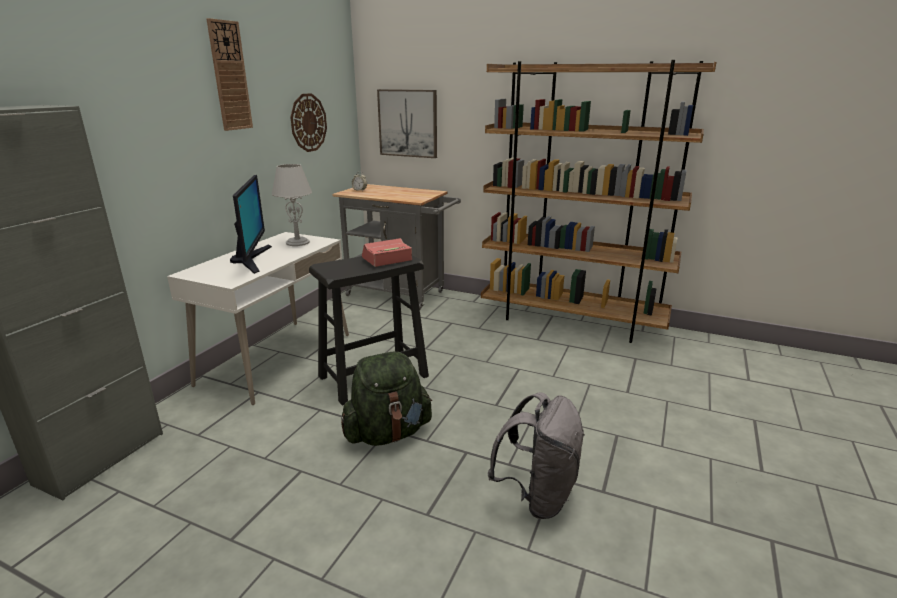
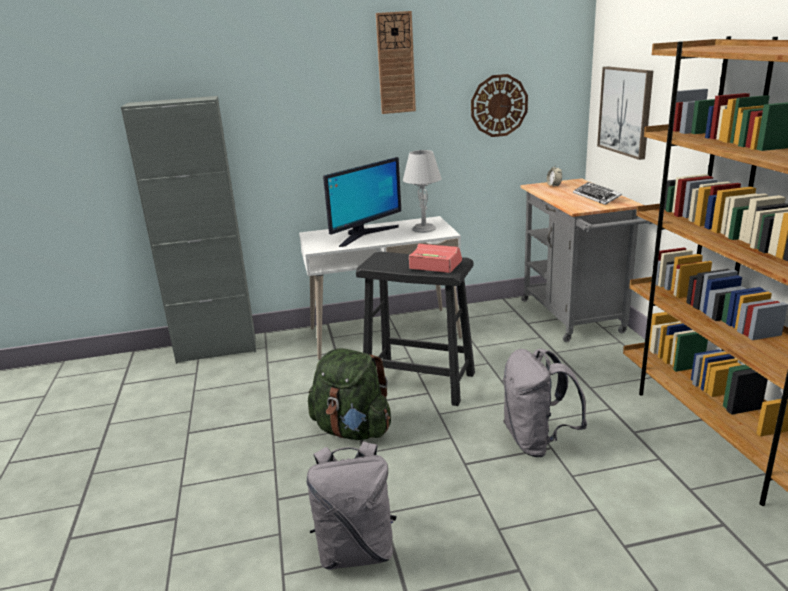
camera: 55 degrees right, 0 degrees up
none -> grey backpack [503,349,587,457]
none -> keyboard [573,182,622,205]

